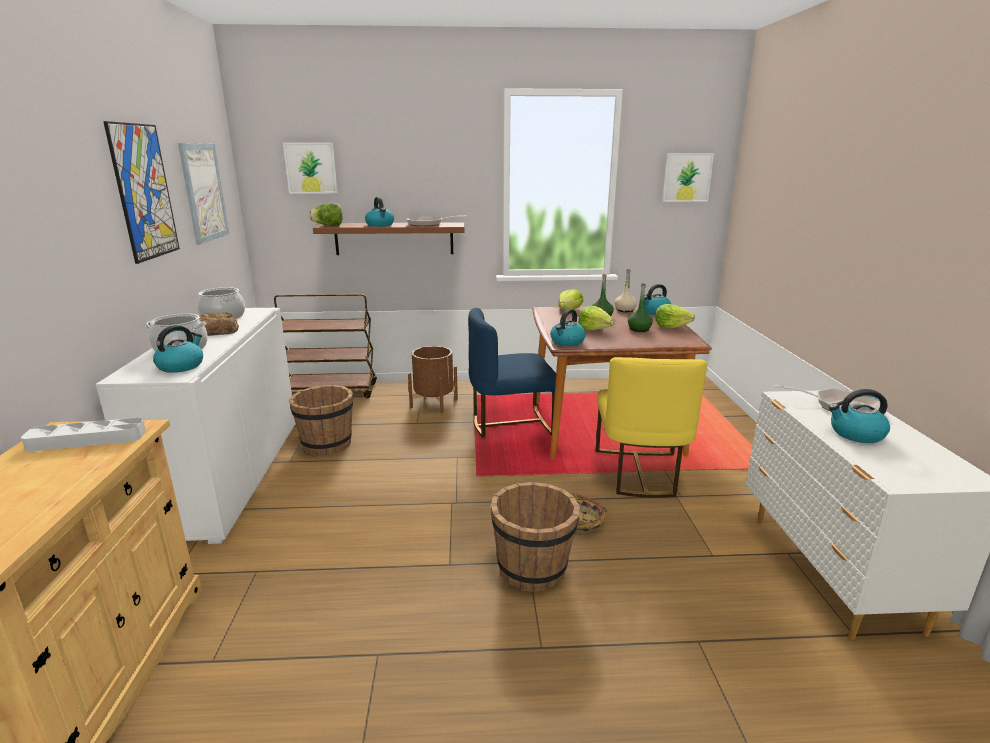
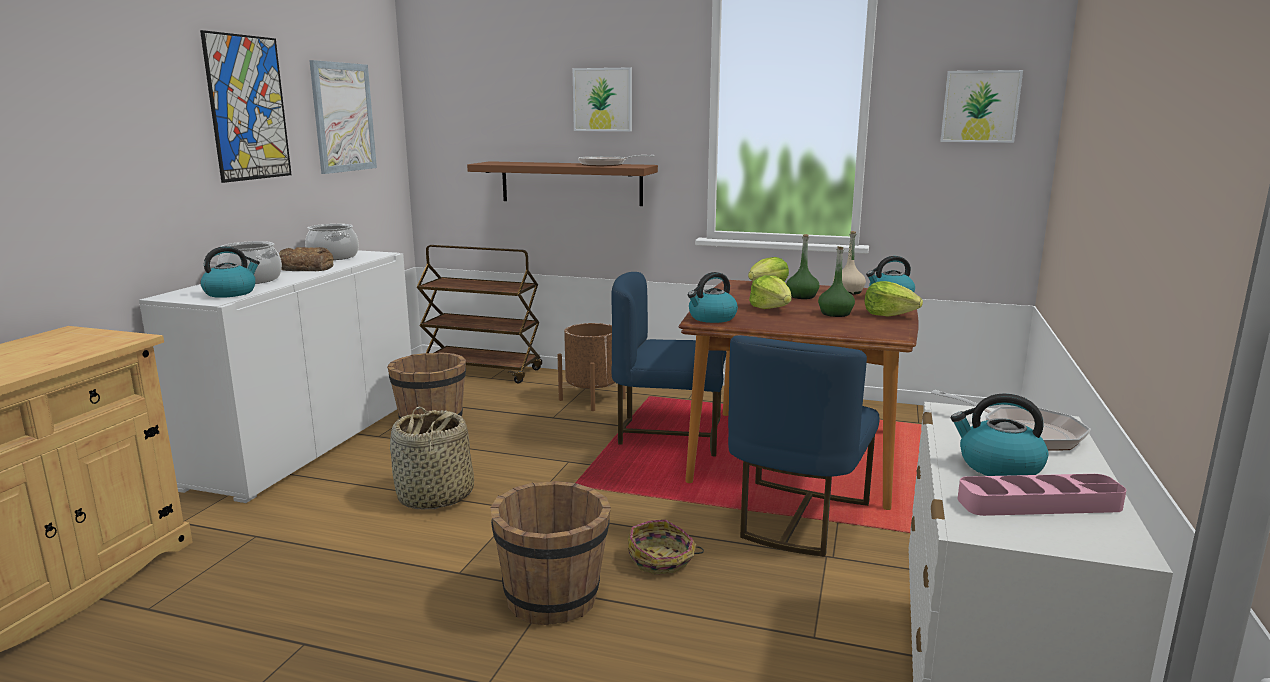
camera: 20 degrees right, 5 degrees down
grey tray [21,418,146,452] -> none
picture [283,143,338,194] -> picture moved to [573,67,632,131]
lettuce [309,203,342,226] -> none
kettle [365,197,394,227] -> none
yellow chair [595,357,707,498] -> blue chair [728,335,880,557]
none -> basket [390,407,474,509]
none -> pink tray [958,474,1126,516]

